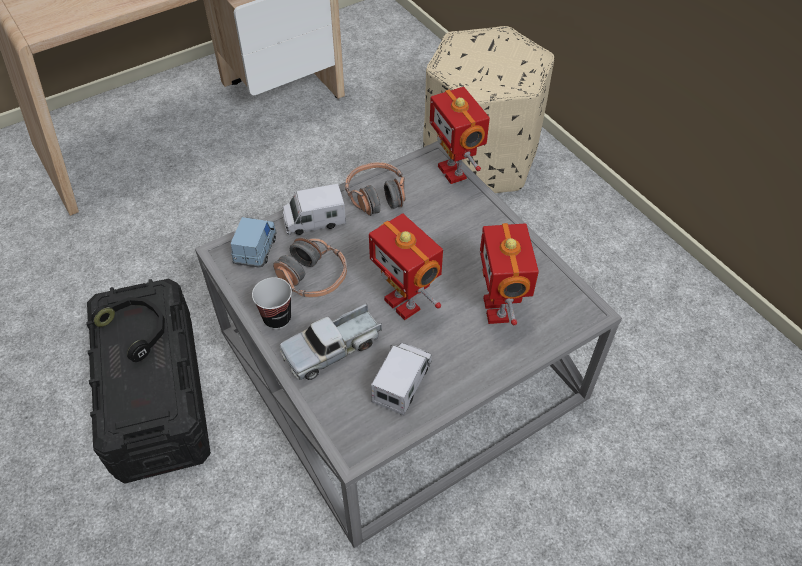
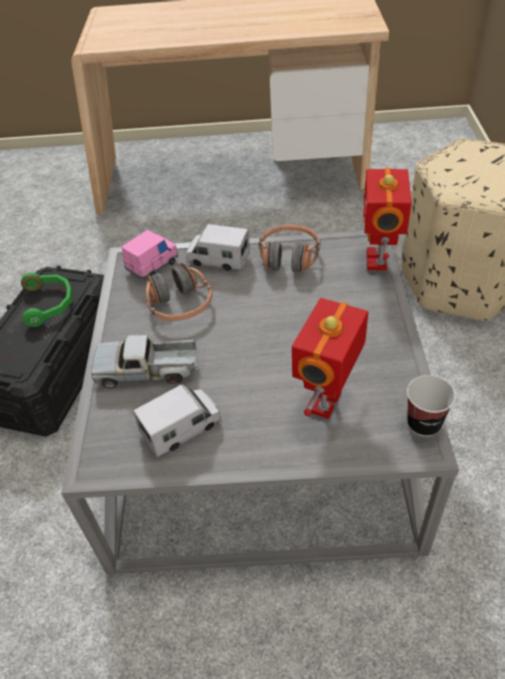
camera: 35 degrees right, 5 degrees down
black headphones [91,297,165,362] -> green headphones [21,273,73,327]
blue toy car [231,217,277,268] -> pink toy car [121,230,178,279]
cup [252,277,292,329] -> cup moved to [407,375,456,437]
toy robot [369,213,443,320] -> none

